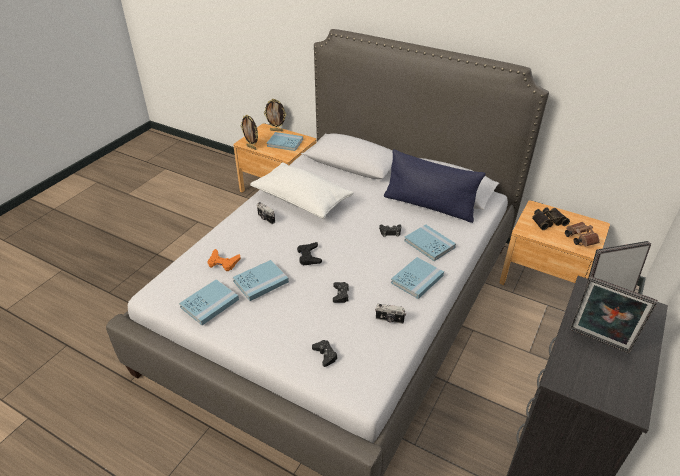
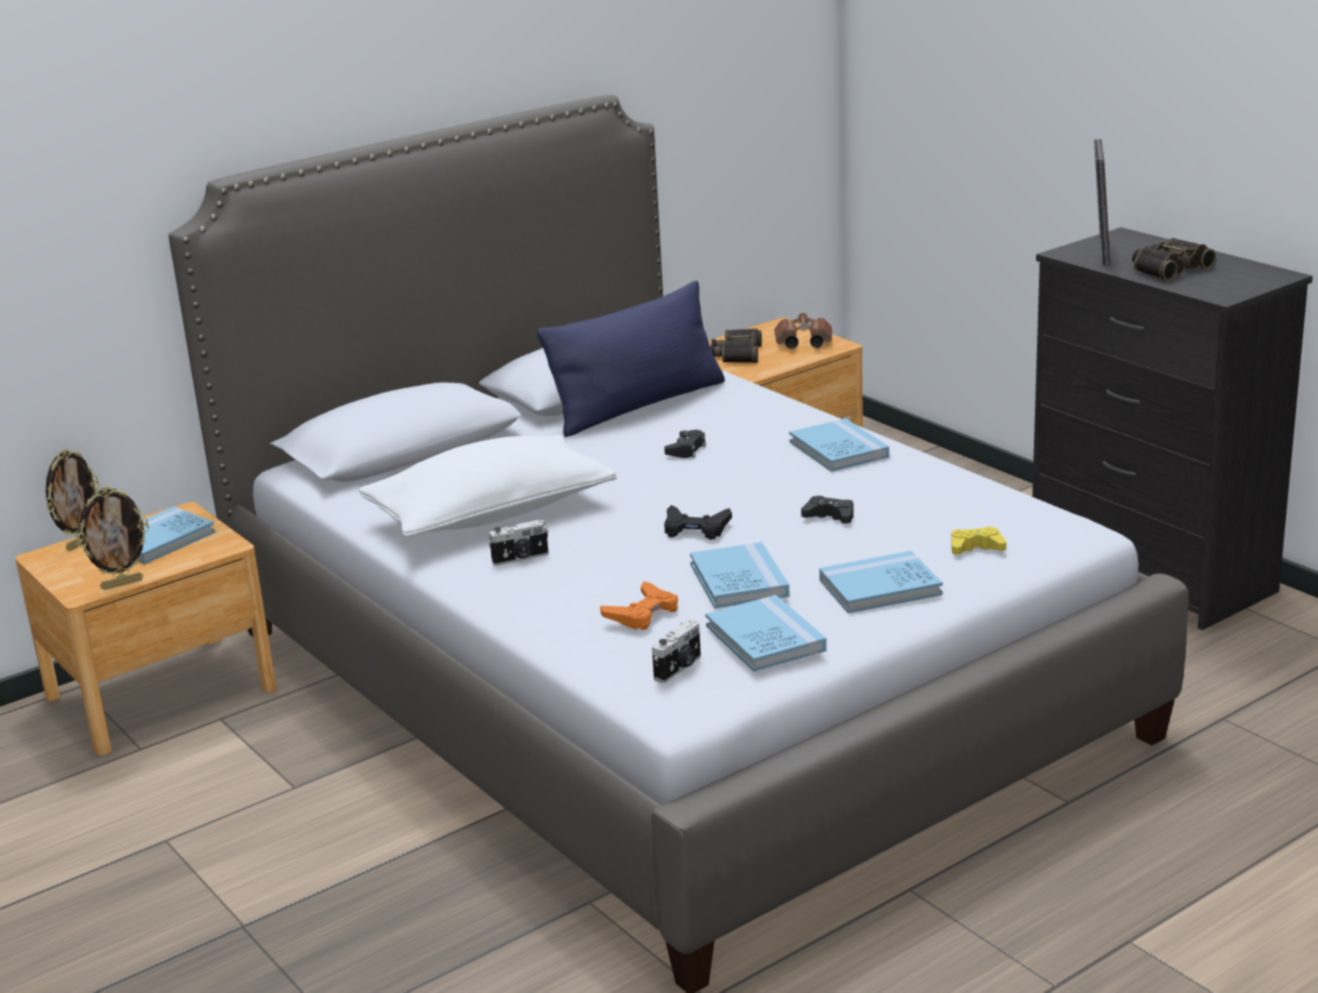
camera: 65 degrees left, 15 degrees down
black game controller [312,340,338,367] -> yellow game controller [951,527,1006,555]
camera [375,304,406,324] -> camera moved to [652,620,701,683]
blue book [404,224,456,261] -> blue book moved to [819,551,943,613]
picture frame [569,276,658,354] -> binoculars [1132,238,1216,281]

